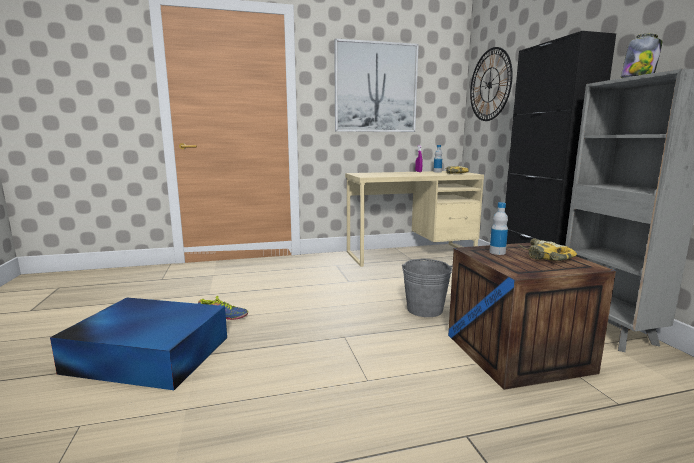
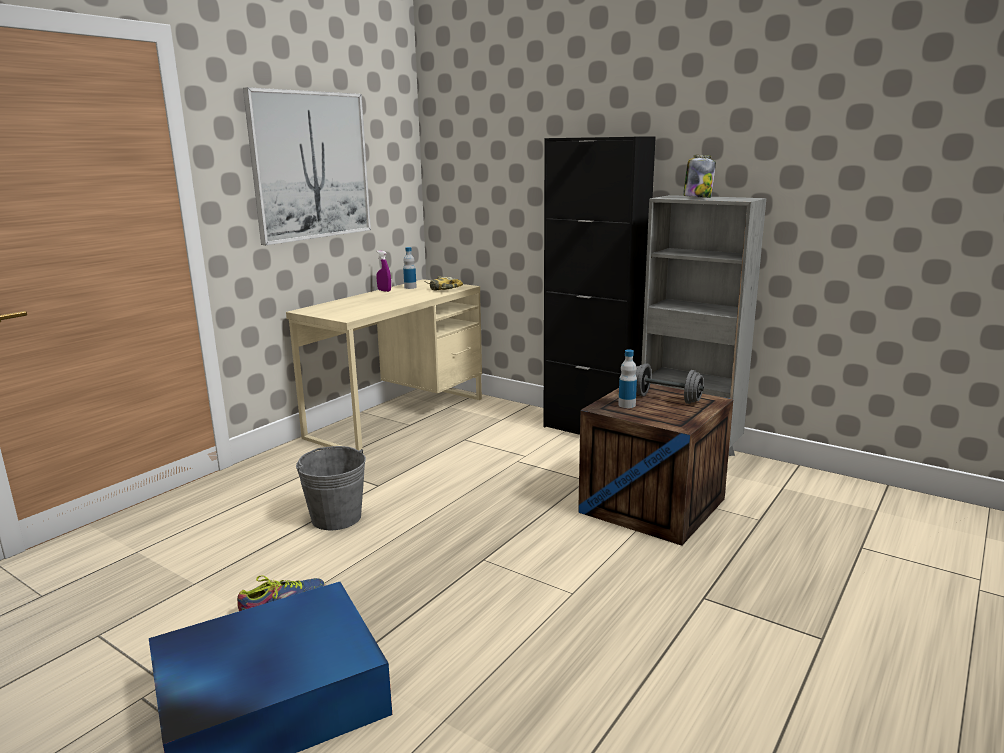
camera: 40 degrees left, 5 degrees up
grey bucket [402,259,453,317] -> grey bucket moved to [296,446,366,530]
wall clock [470,47,513,121] -> none
power drill [518,238,577,261] -> grey dumbbell [636,363,704,404]

